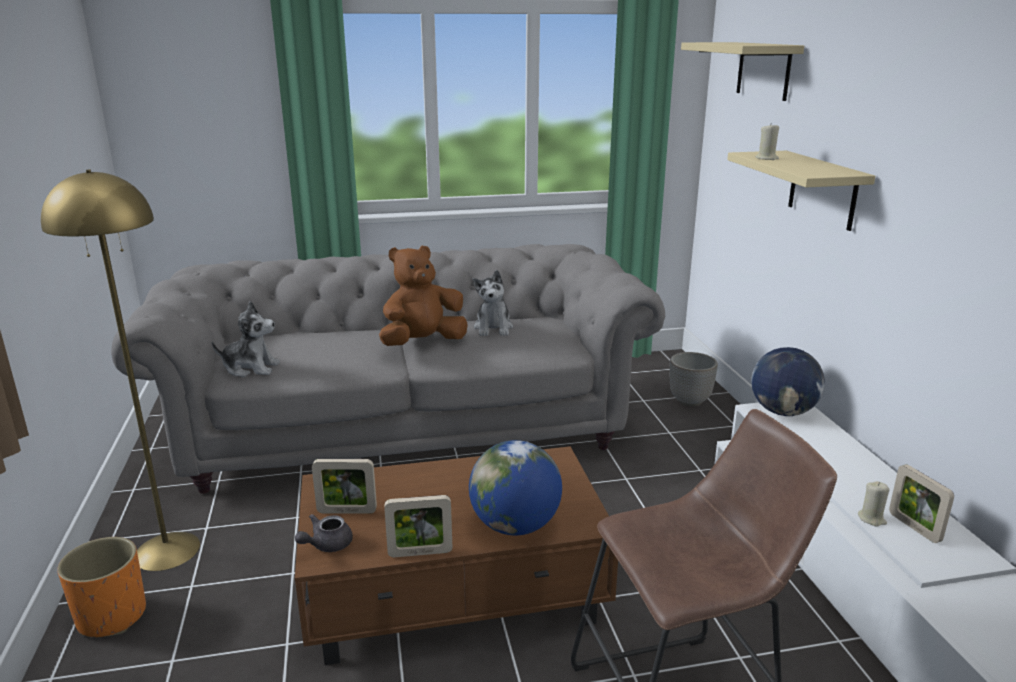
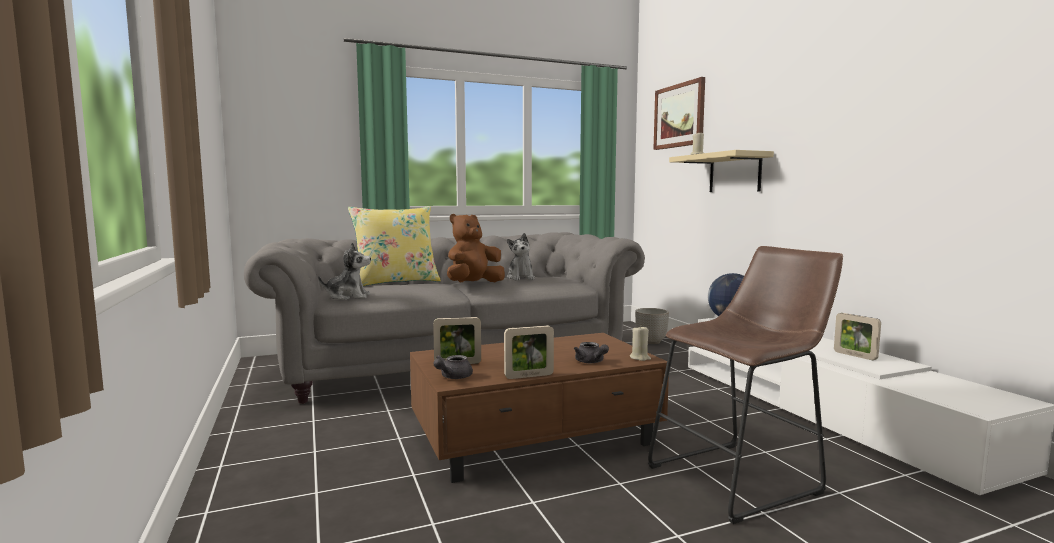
camera: 10 degrees left, 15 degrees down
yellow floor lamp [41,170,200,571] -> none
orange planter [57,537,146,637] -> none
globe [469,440,562,535] -> grey teapot [574,342,609,363]
beige shelf [681,42,804,101] -> picture [653,77,705,150]
beige candle [858,481,890,527] -> beige candle moved to [630,325,651,361]
none -> yellow pillow [348,206,441,286]

